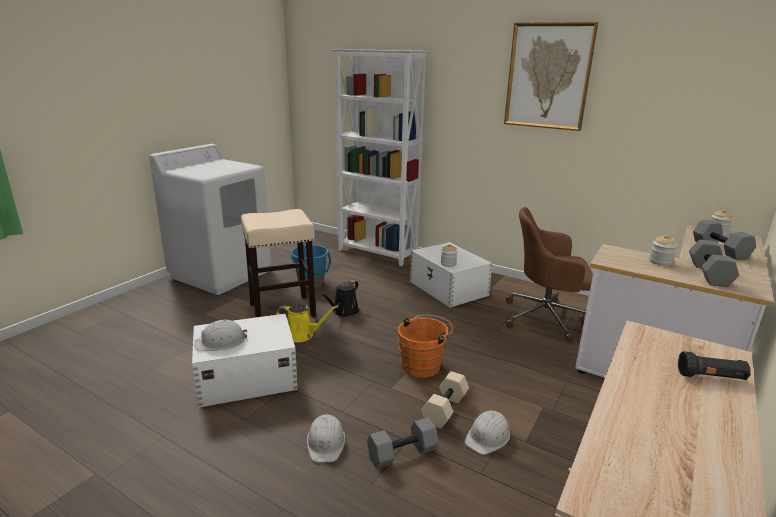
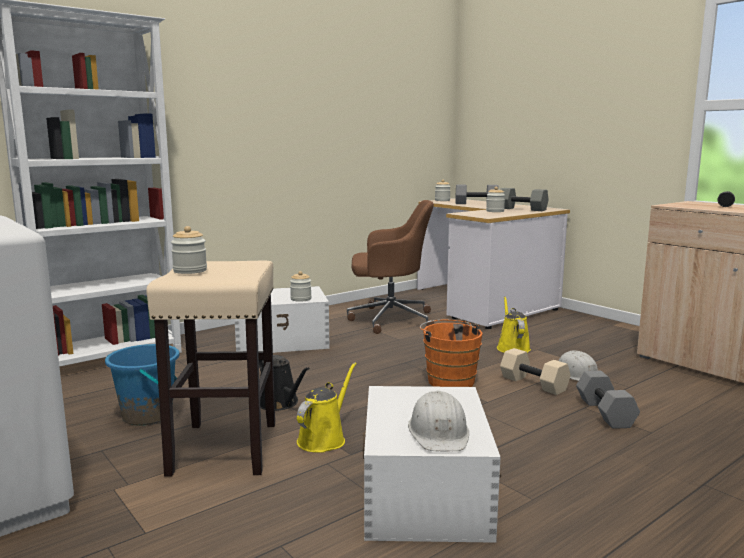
camera: 70 degrees left, 10 degrees down
white hard hat [307,414,346,462] -> none
picture [504,22,598,131] -> none
brown office chair [506,207,593,343] -> brown office chair turned 120 degrees counterclockwise [347,200,434,334]
none -> jar [171,226,207,274]
none -> yellow watering can [497,296,531,353]

